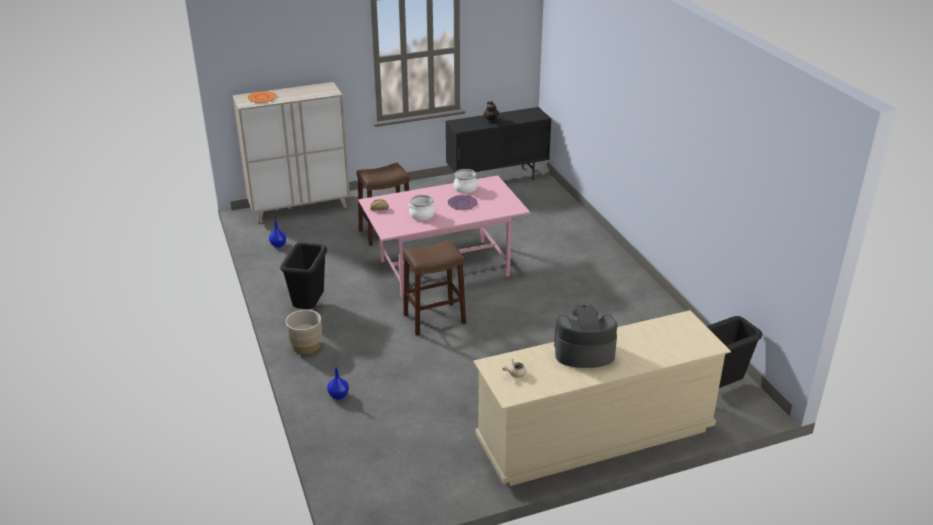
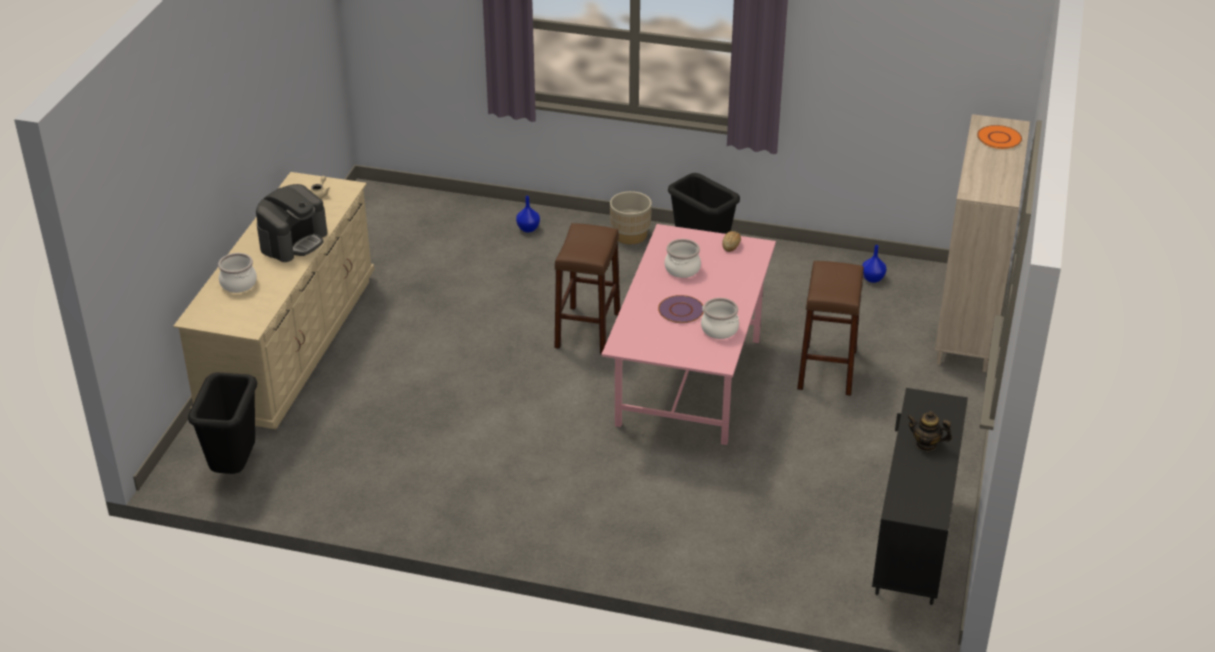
camera: 125 degrees right, 5 degrees up
none -> cooking pot [218,253,257,293]

